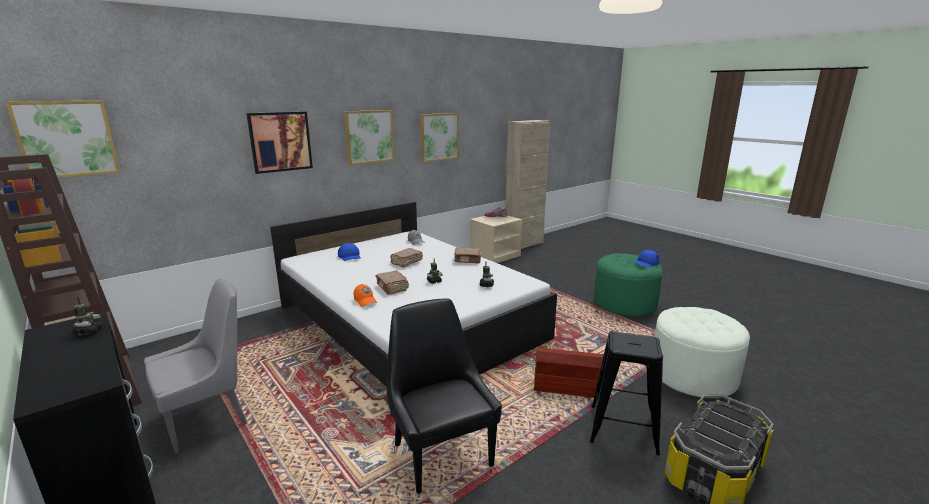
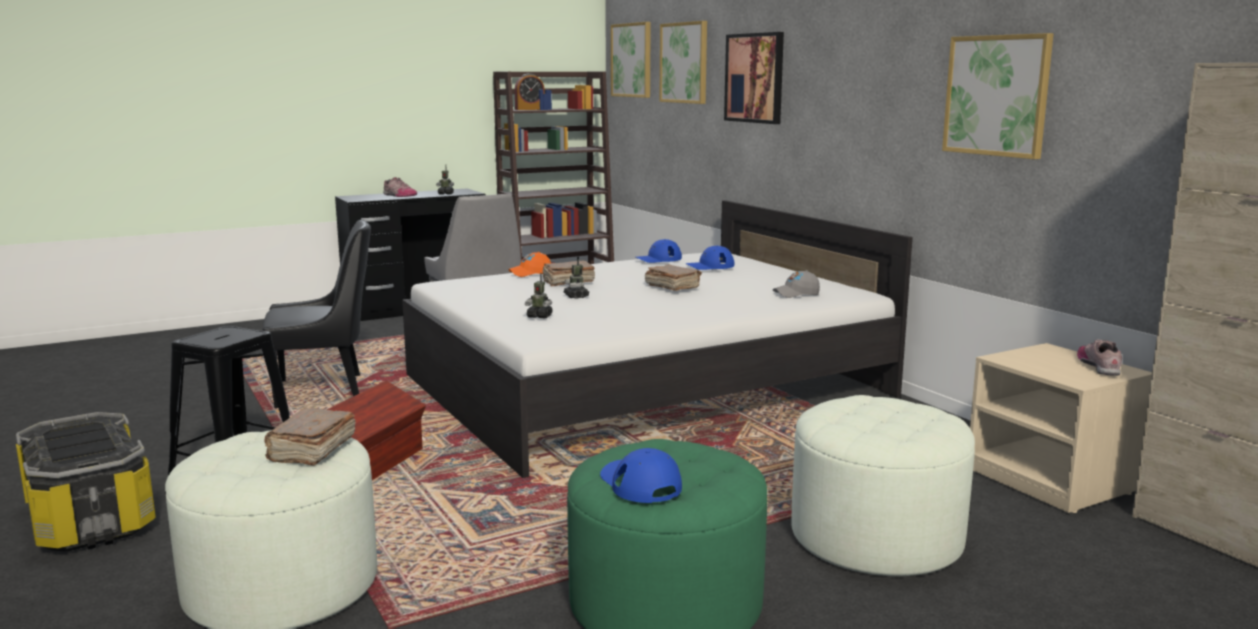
camera: 100 degrees right, 5 degrees down
picture [344,110,395,165] -> picture moved to [659,21,707,104]
brown book [454,247,481,263] -> brown book moved to [265,408,356,466]
none -> shoe [383,177,417,197]
none -> blue cap [636,239,682,263]
none -> white ottoman [792,395,975,577]

